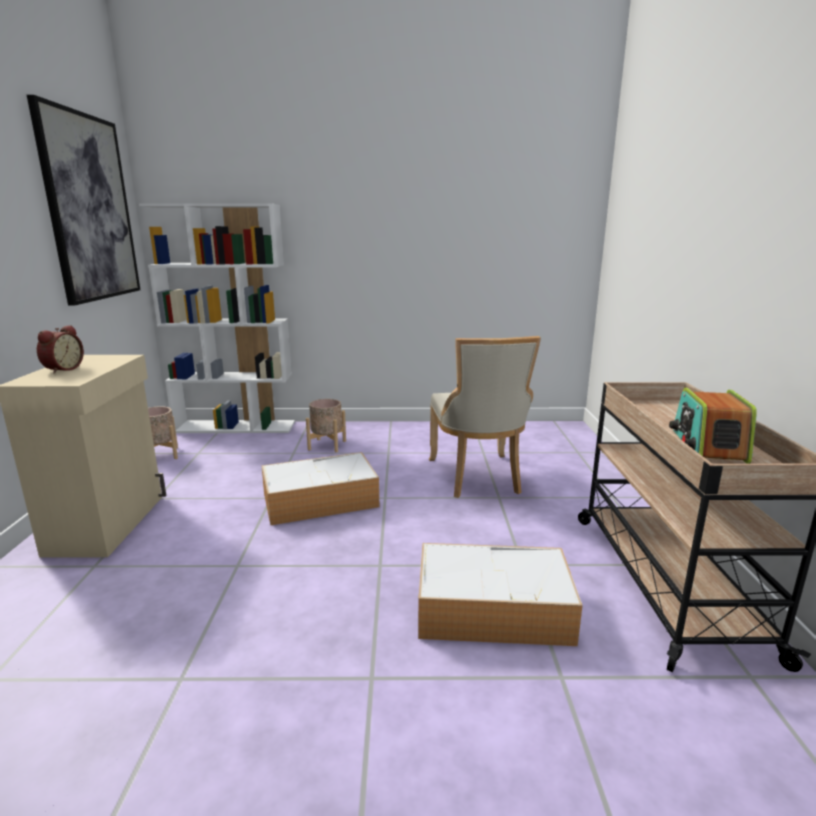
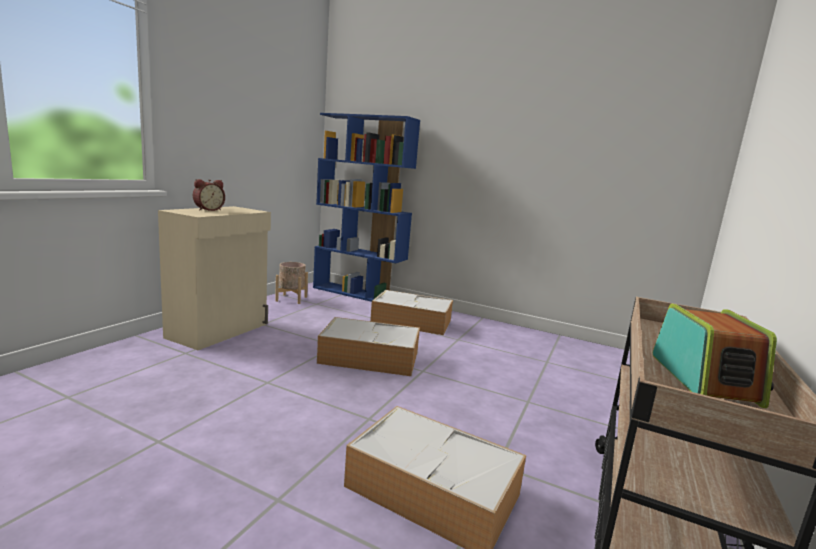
camera: 25 degrees right, 5 degrees down
picture [27,95,140,306] -> none
white bookcase [139,203,295,433] -> blue bookcase [313,113,420,302]
beige planter [306,399,346,452] -> storage box [370,290,453,335]
beige chair [429,336,541,498] -> none
radio [669,388,757,464] -> radio turned 150 degrees clockwise [653,304,777,408]

